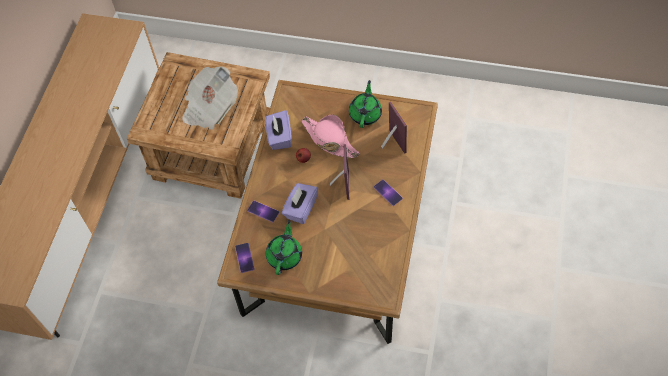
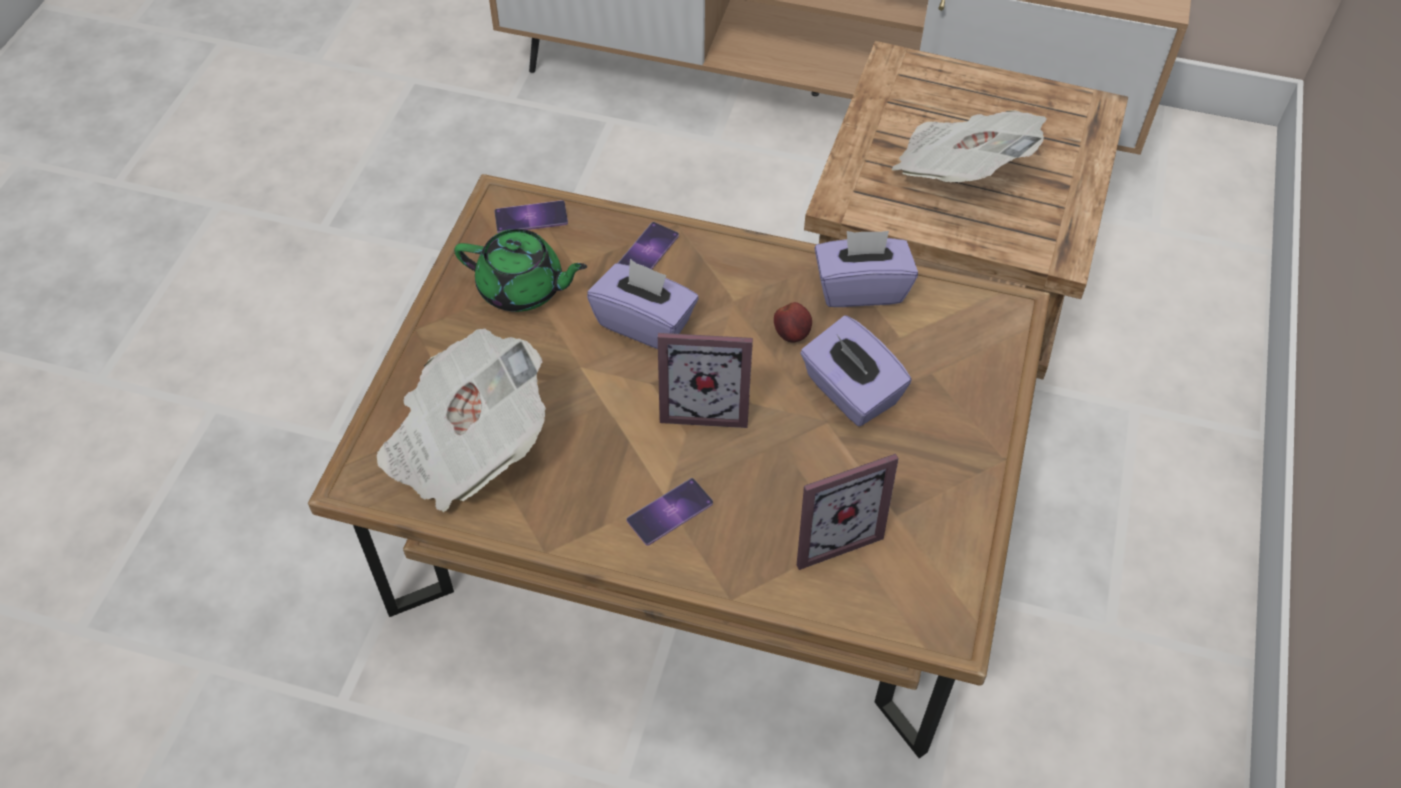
camera: 90 degrees right, 5 degrees down
pink hat [301,115,360,158] -> purple tissue box [800,315,912,426]
green teapot [349,80,382,128] -> none
none -> newspaper [377,328,546,512]

